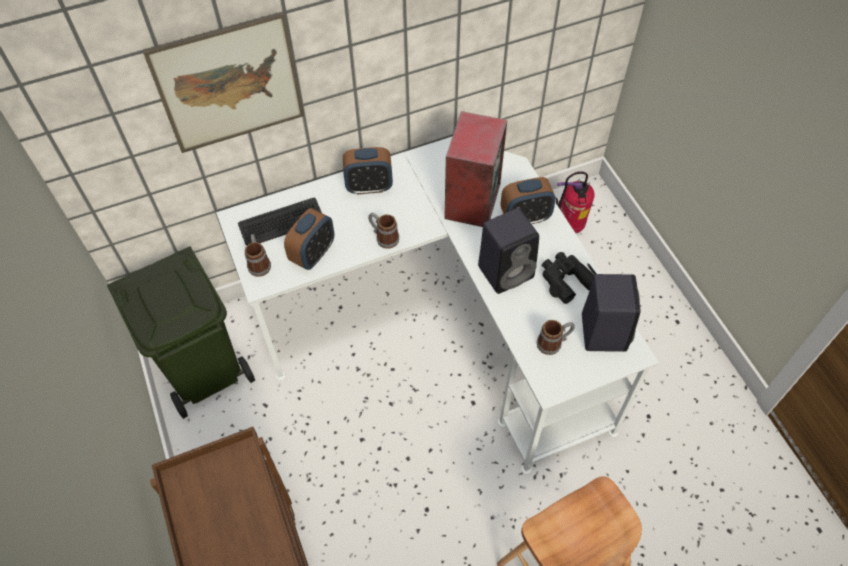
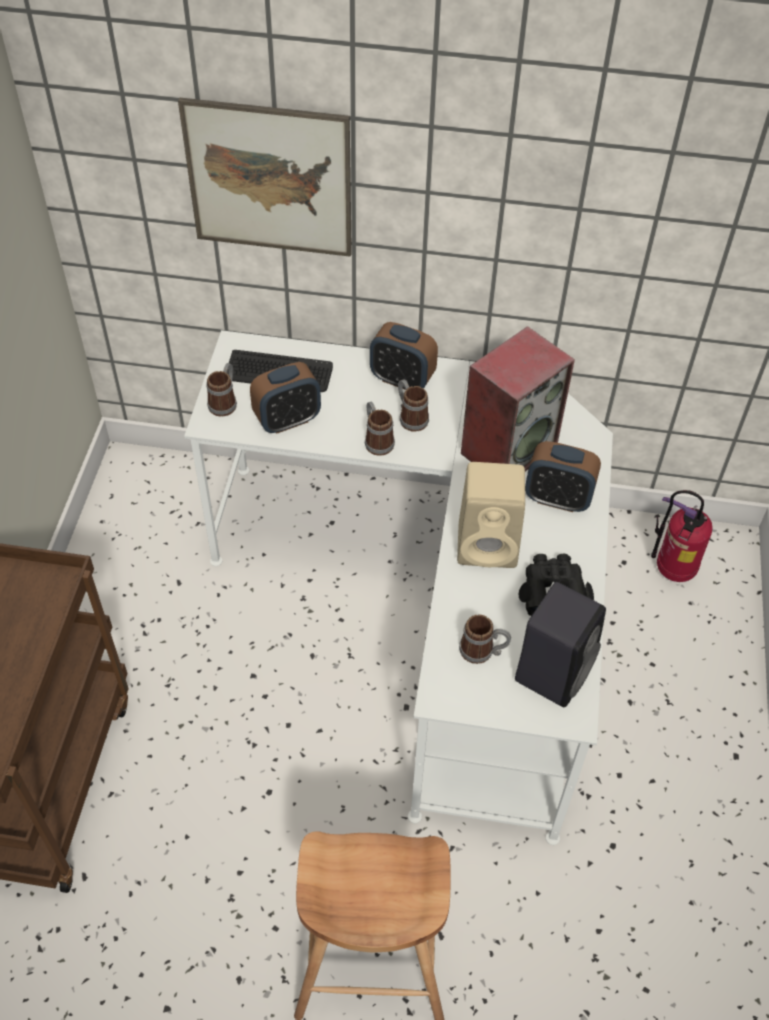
camera: 30 degrees right, 5 degrees down
green trash can [107,246,255,419] -> none
black speaker [478,208,539,294] -> beige speaker [457,462,525,568]
none -> mug [398,379,429,432]

